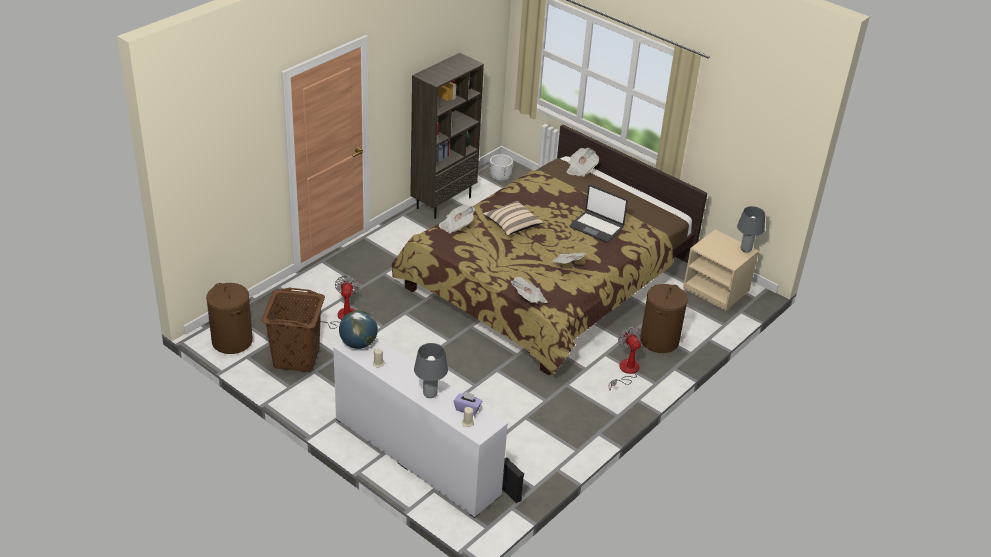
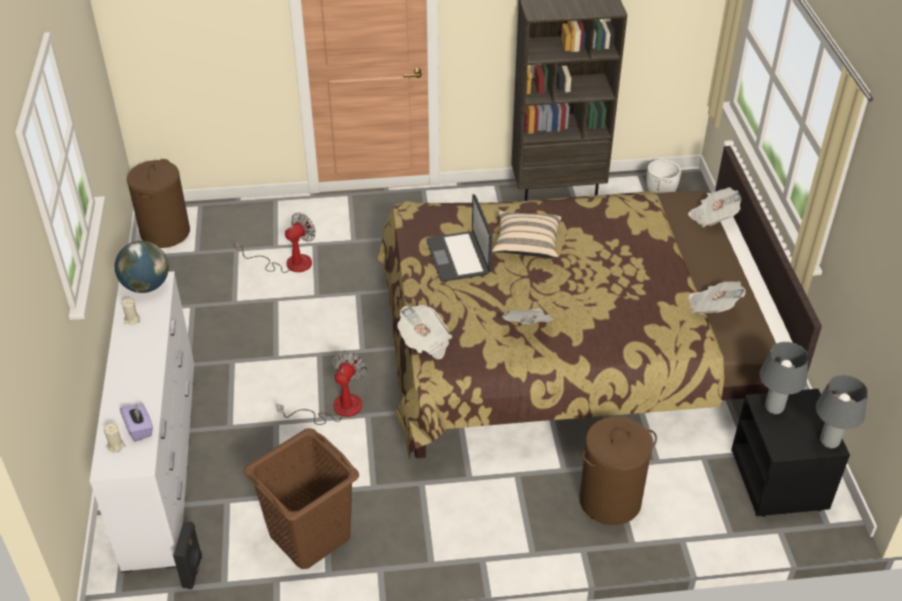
camera: 45 degrees right, 5 degrees up
brown laundry basket [261,288,325,372] -> brown laundry basket moved to [243,428,359,569]
grey table lamp [414,343,448,398] -> grey table lamp moved to [759,342,808,414]
newspaper [439,204,475,234] -> newspaper moved to [689,281,746,314]
laptop [569,185,628,243] -> laptop moved to [426,194,492,282]
fan [609,327,641,390] -> fan moved to [276,351,367,425]
beige nightstand [683,230,759,311] -> black nightstand [731,389,850,517]

